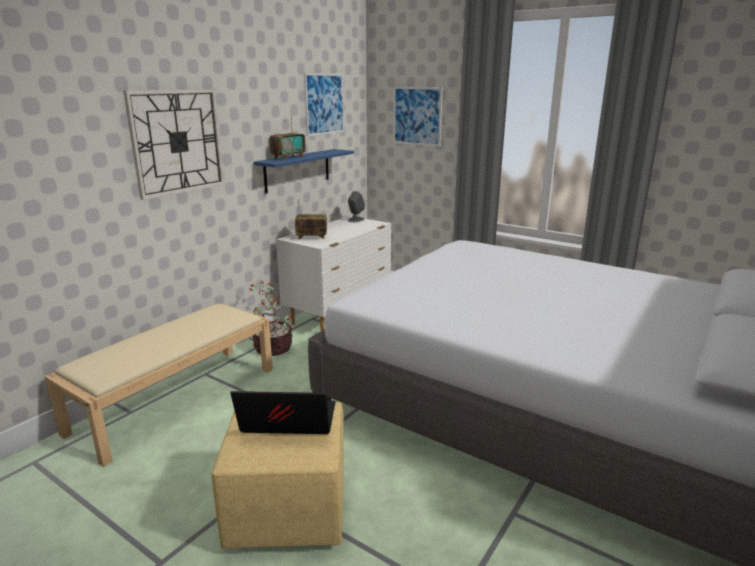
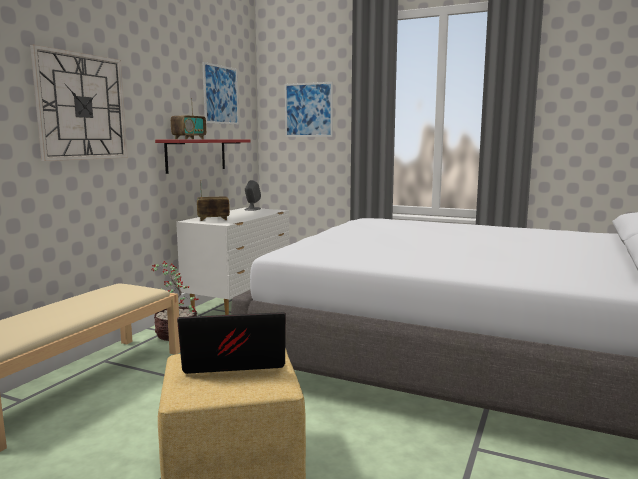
camera: 10 degrees left, 10 degrees down
blue shelf [253,149,354,193] -> red shelf [155,140,251,174]

